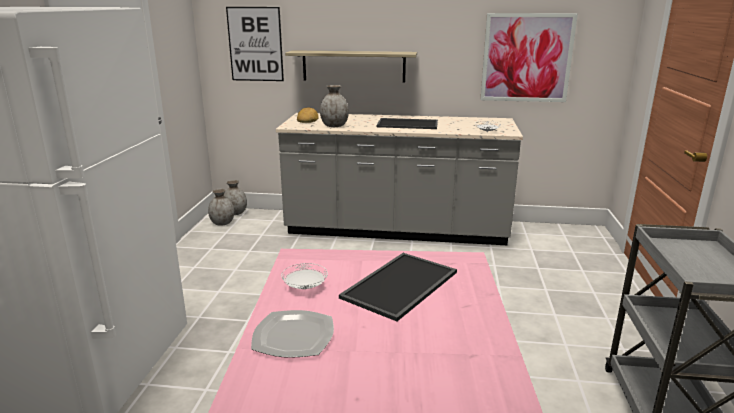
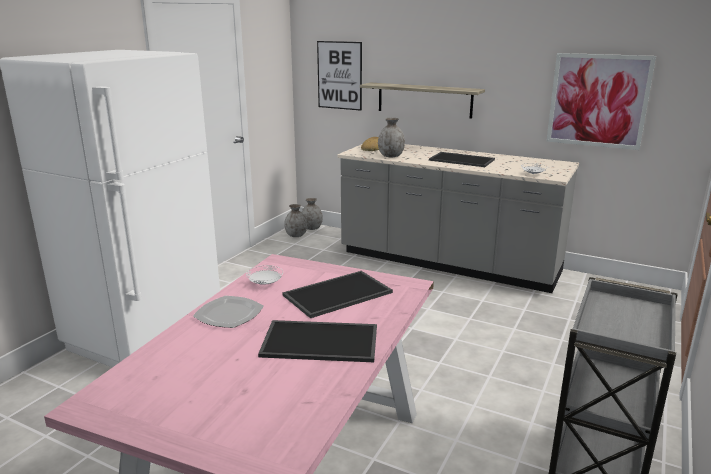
camera: 20 degrees right, 0 degrees up
none -> tray [258,320,377,362]

